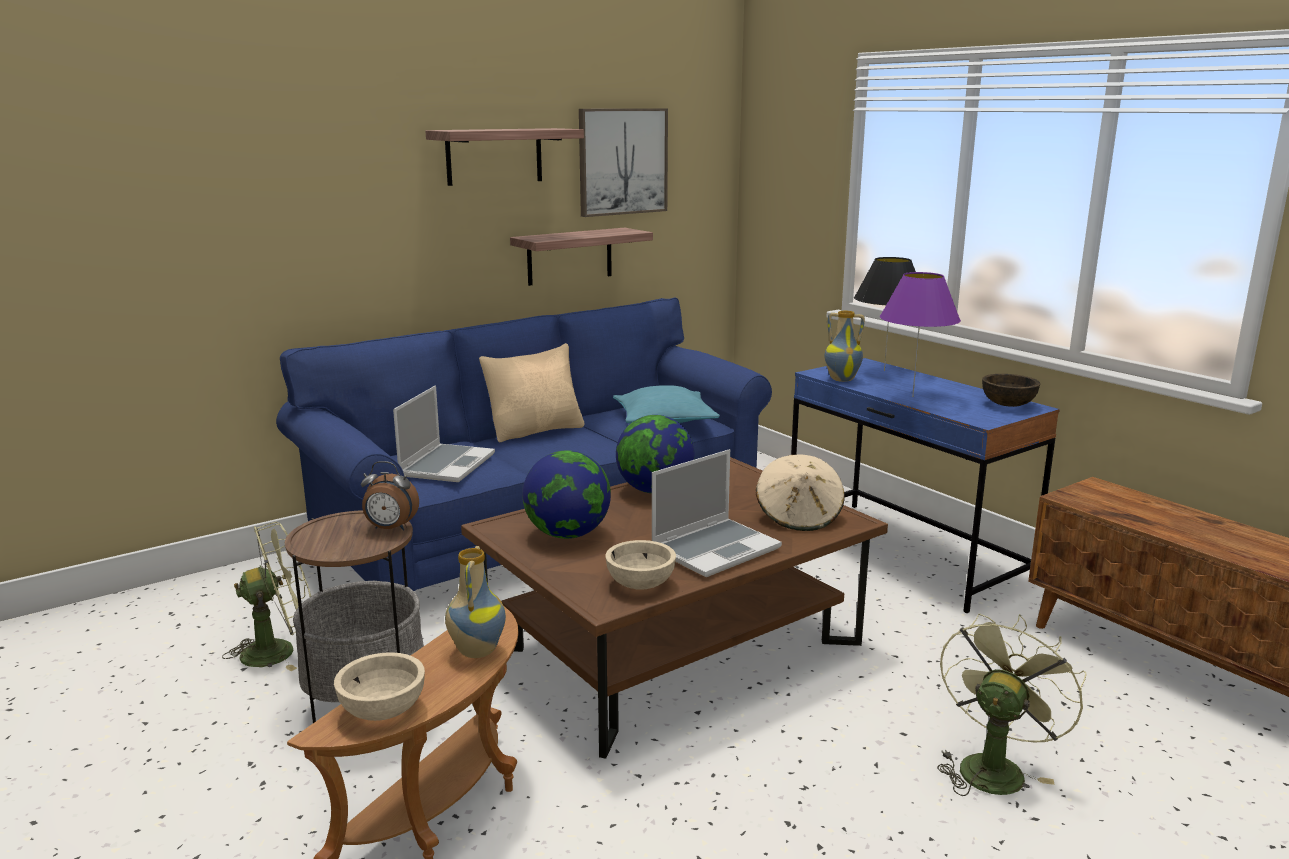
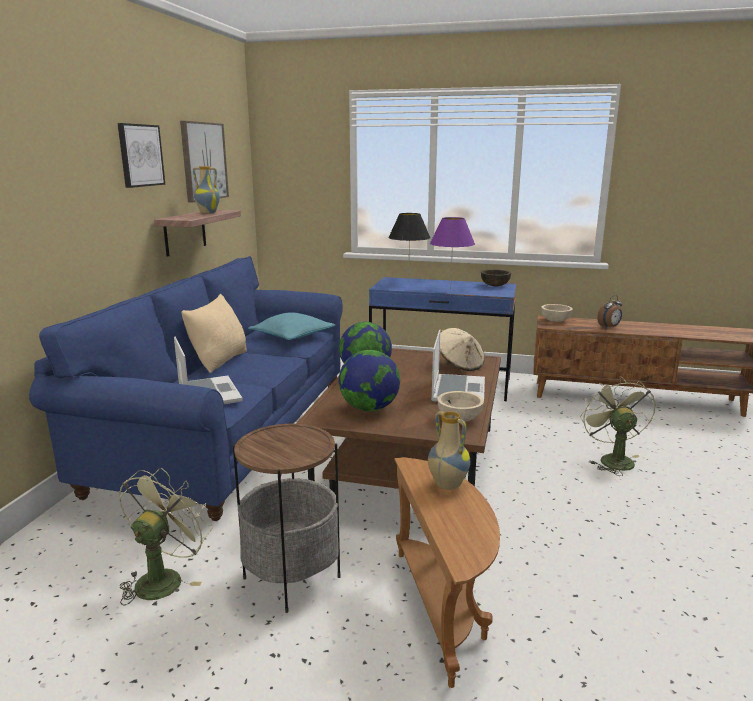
camera: 40 degrees left, 0 degrees up
beige bowl [334,652,425,721] -> beige bowl moved to [541,304,573,322]
alarm clock [361,461,419,531] -> alarm clock moved to [597,295,622,328]
shelf [425,128,584,186] -> picture [117,123,165,188]
vase [824,311,865,382] -> vase moved to [193,166,220,214]

